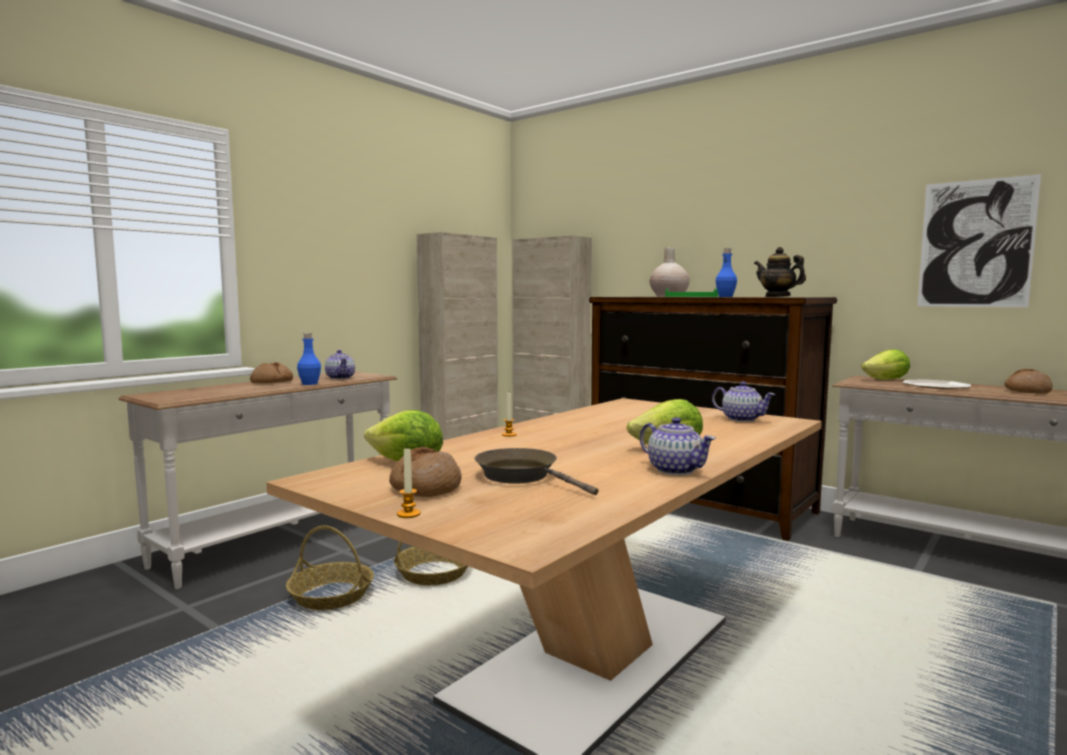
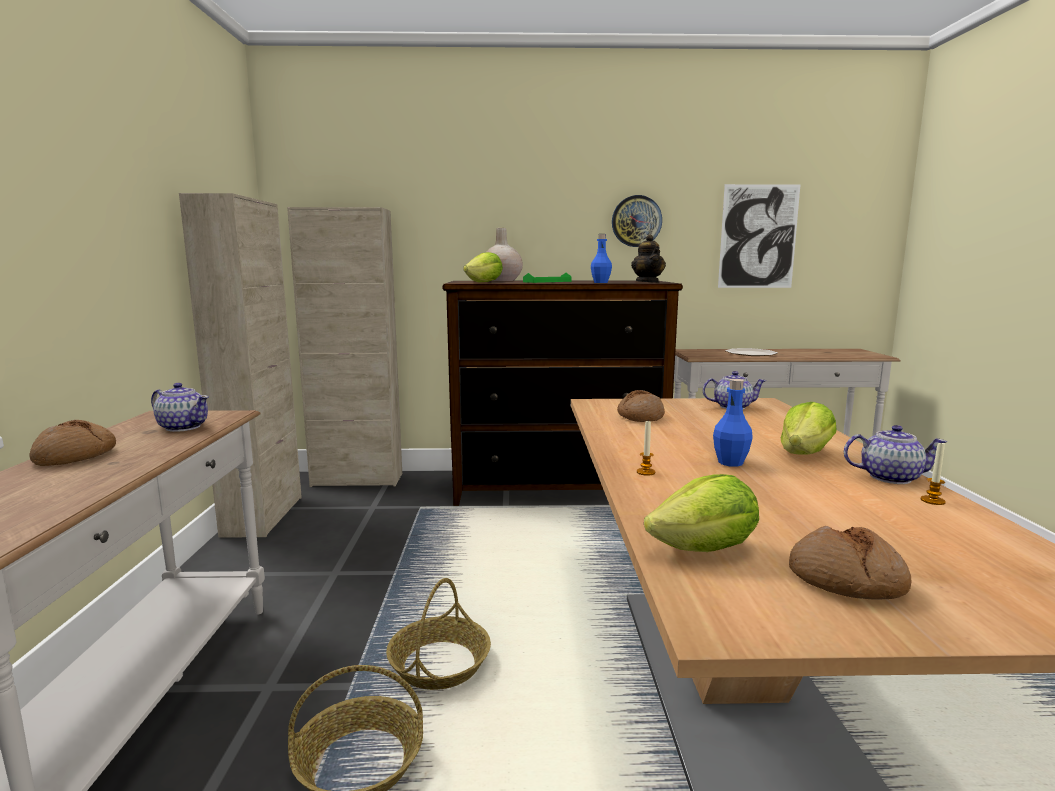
camera: 40 degrees left, 5 degrees up
blue bottle [297,333,321,385] -> blue bottle moved to [713,379,752,467]
candle [397,449,421,518] -> candle moved to [921,441,946,505]
brown frying pan [475,448,598,495] -> none
teapot [754,247,806,297] -> teapot turned 105 degrees counterclockwise [631,234,666,283]
lettuce [861,349,910,380] -> lettuce moved to [463,252,503,283]
bread [1004,369,1052,394] -> bread moved to [617,390,665,422]
none -> wall clock [612,195,662,247]

